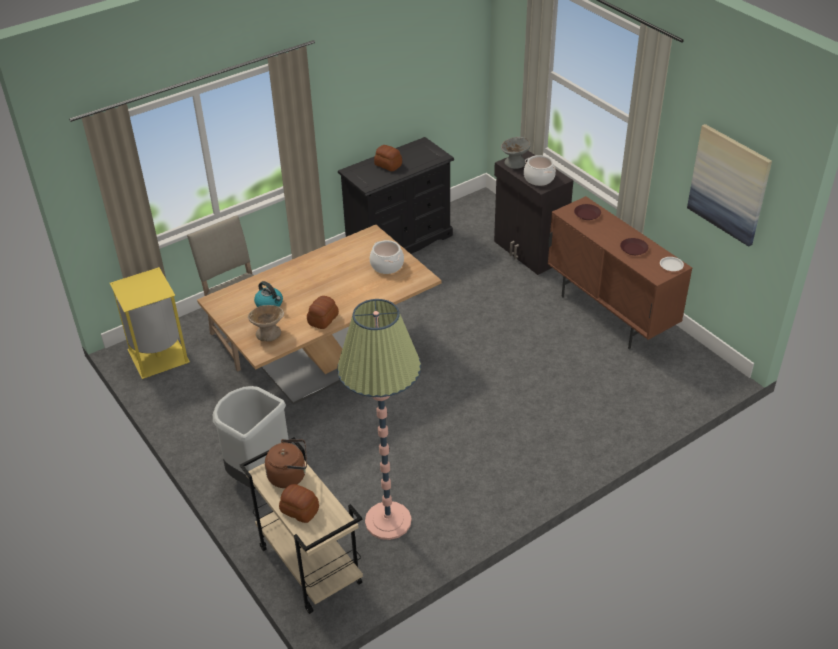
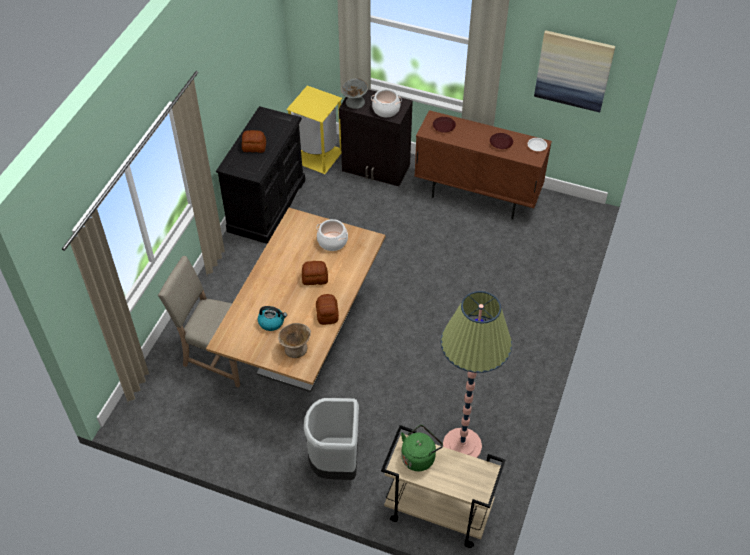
camera: 35 degrees left, 10 degrees up
yellow trash can [110,267,190,379] -> yellow trash can moved to [286,86,342,174]
brown kettle [265,439,307,488] -> green kettle [401,425,443,471]
bread [279,484,319,523] -> bread moved to [302,261,328,285]

